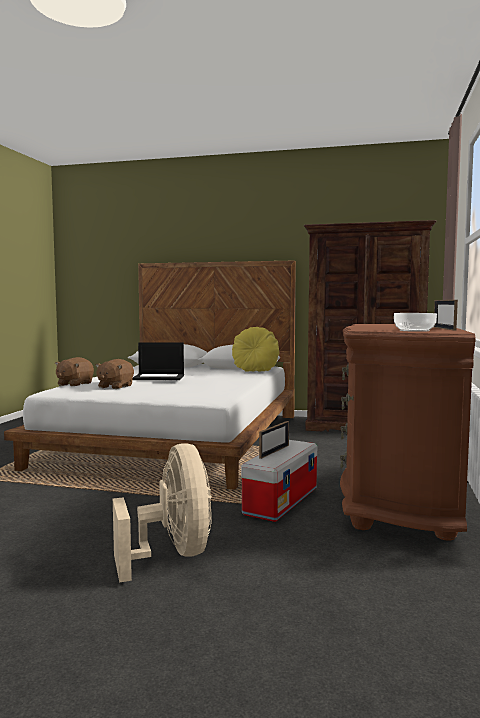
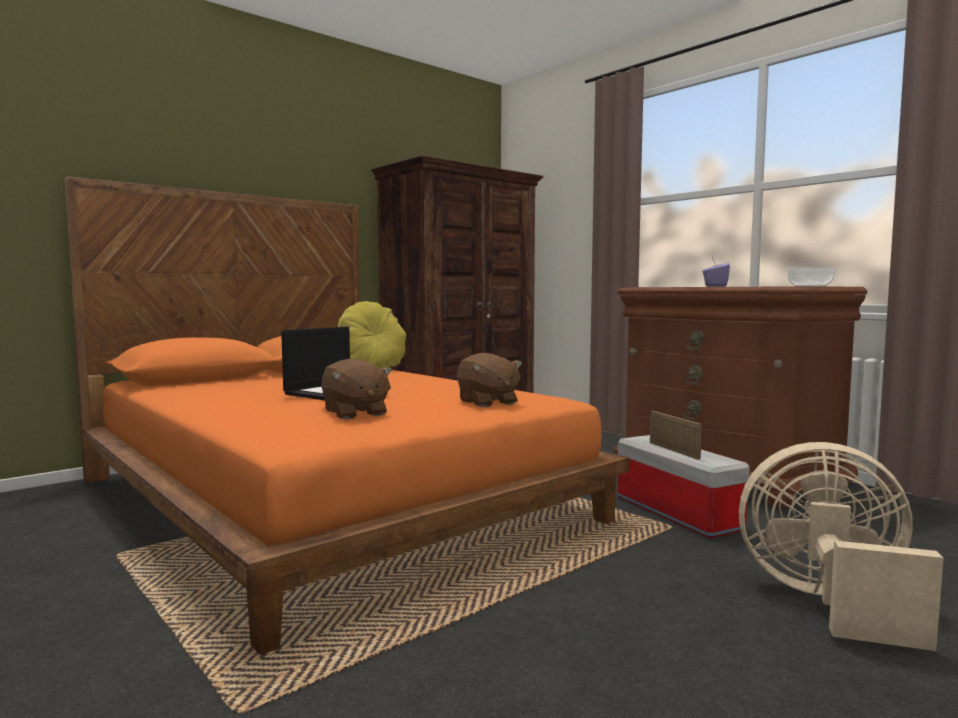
camera: 55 degrees left, 0 degrees up
white bed [4,260,296,490] -> orange bed [64,177,629,655]
brown plush toy [55,357,94,386] -> brown plush toy moved to [457,353,523,407]
picture frame [434,300,458,330] -> none
none -> purple tissue box [702,257,730,287]

